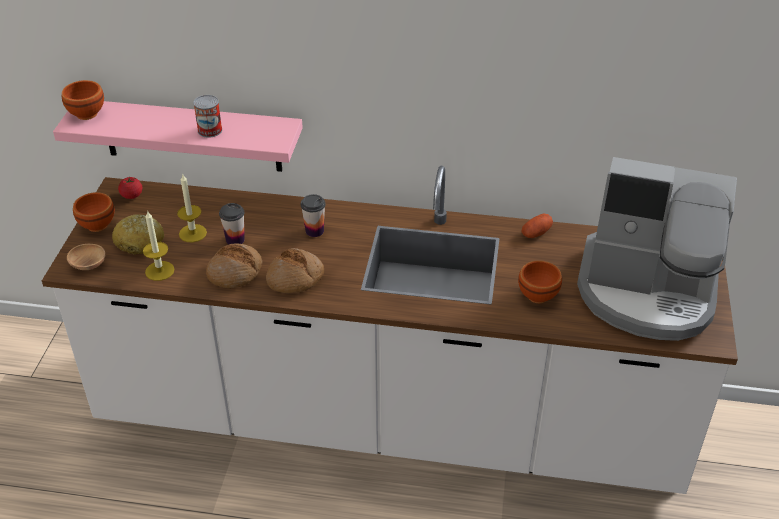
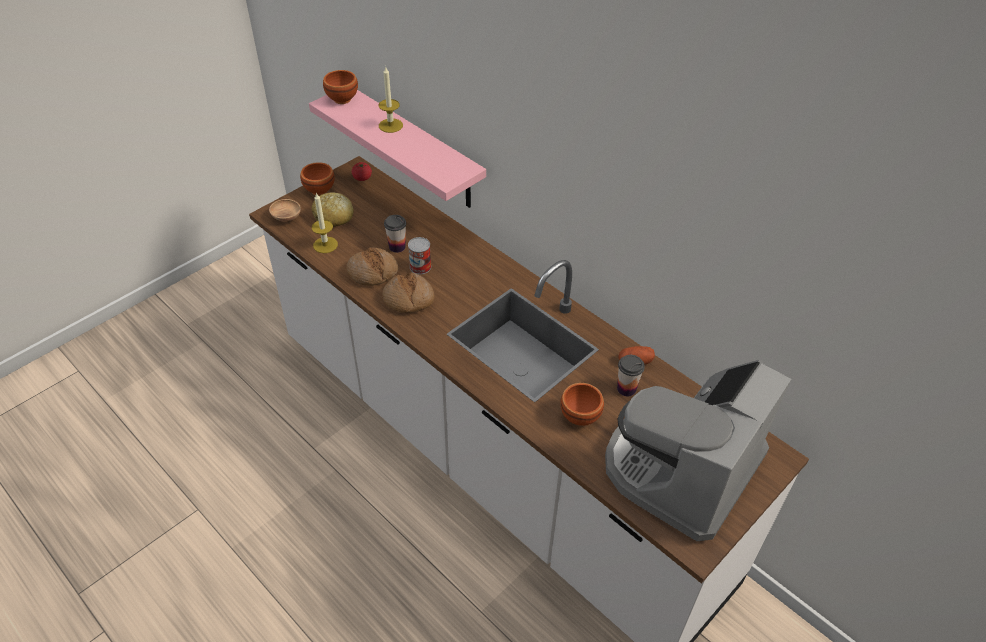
camera: 35 degrees right, 5 degrees up
candle [177,173,207,242] -> candle moved to [379,67,403,133]
can [193,95,222,138] -> can moved to [408,237,431,274]
cup [301,194,326,237] -> cup moved to [617,355,645,396]
coffee machine [577,157,737,341] -> coffee machine turned 75 degrees clockwise [605,360,791,541]

